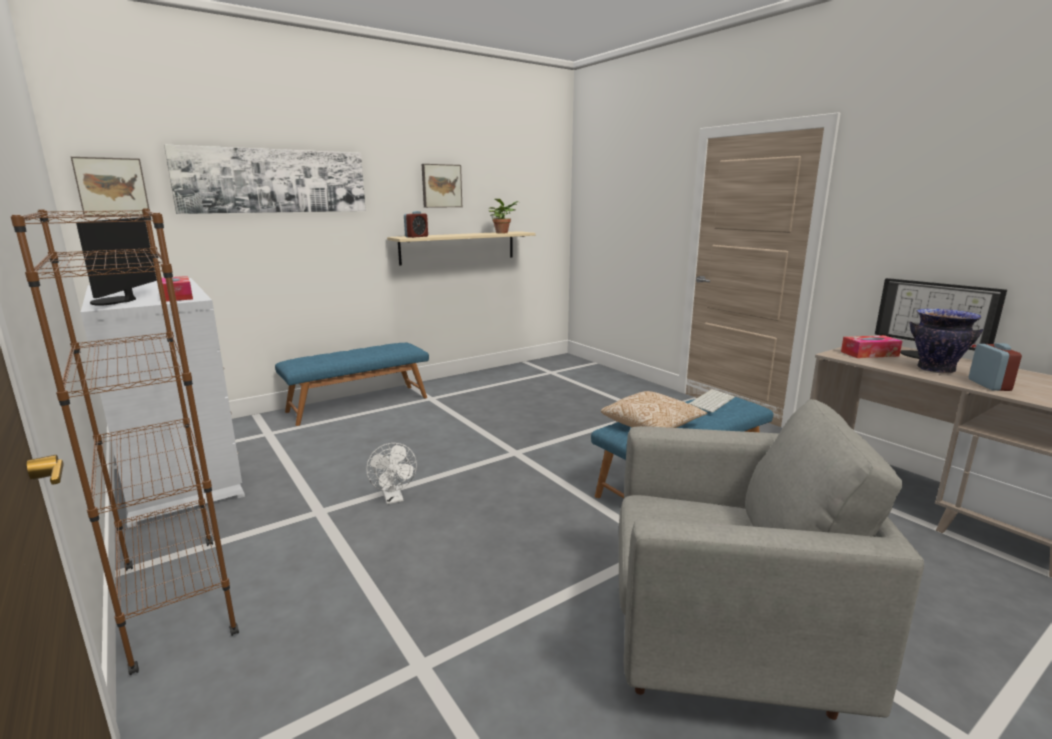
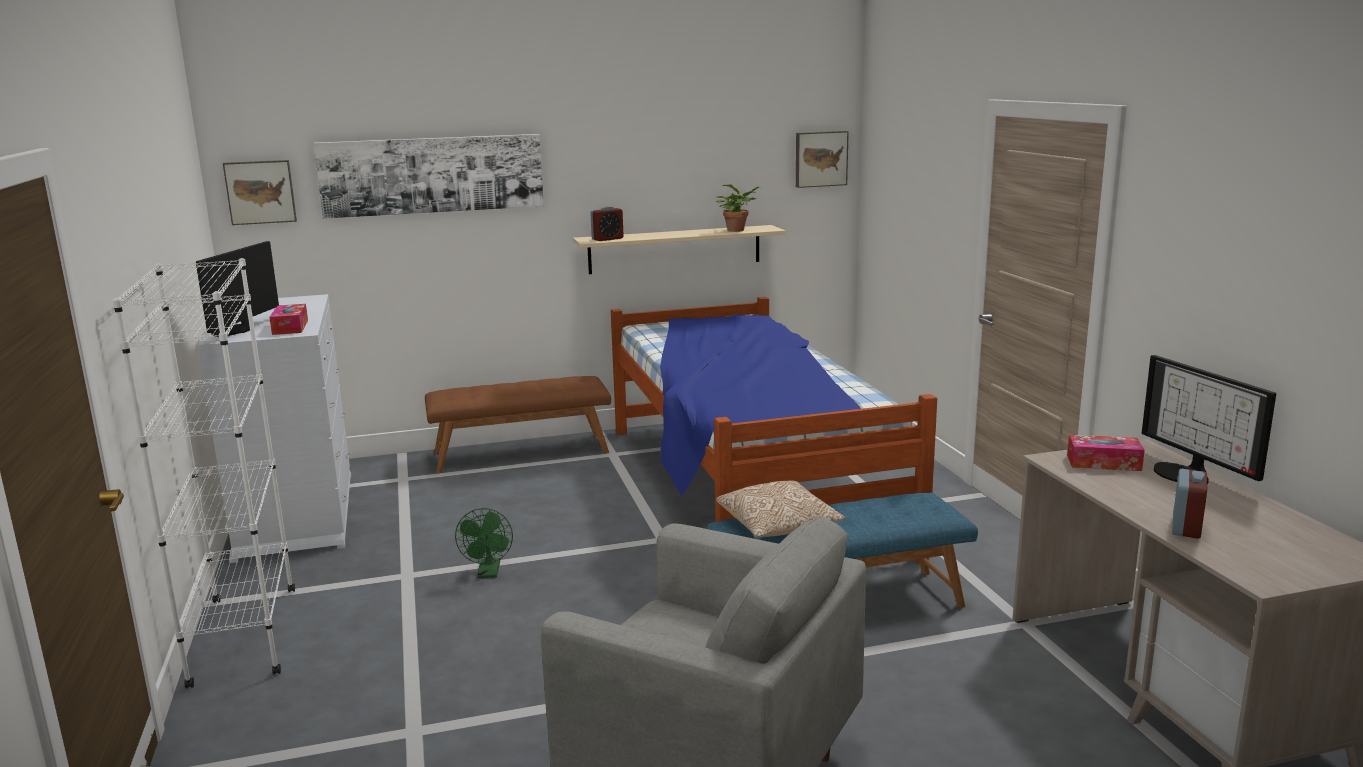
camera: 20 degrees right, 0 degrees up
brown bookcase [10,208,239,675] -> white bookcase [113,258,295,689]
blue bench [275,343,429,426] -> brown bench [425,376,611,473]
white fan [366,443,417,504] -> green fan [455,508,513,578]
picture [422,164,462,208] -> picture moved to [796,131,849,188]
keyboard [688,389,735,413] -> none
vase [909,309,984,374] -> none
none -> bed [611,297,937,563]

